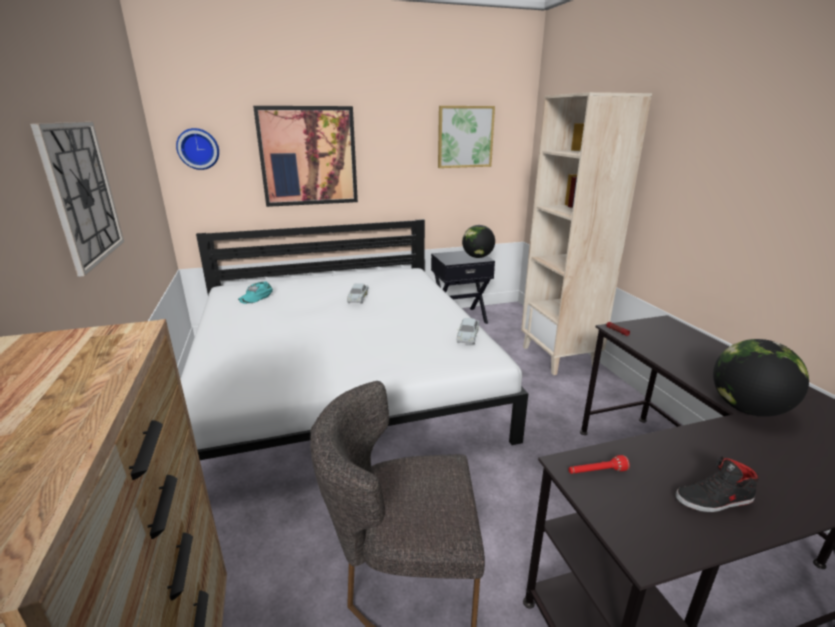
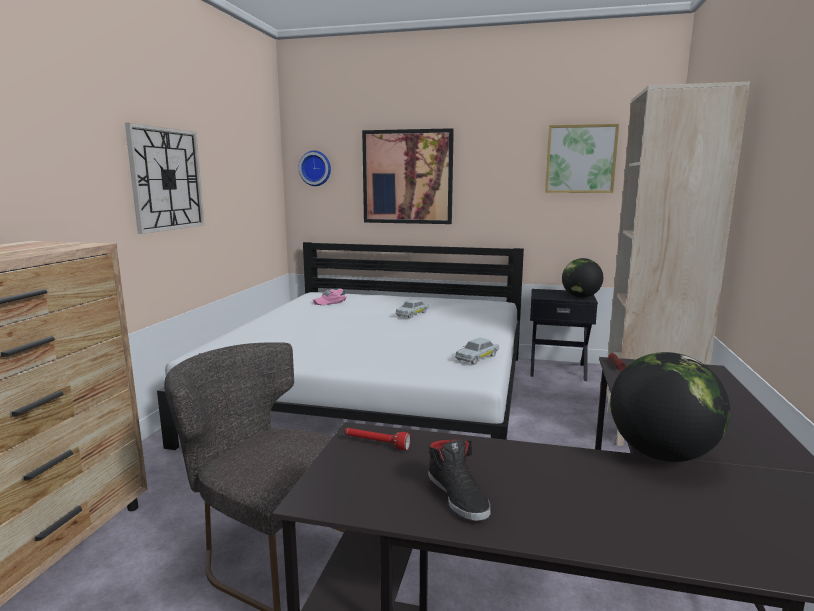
camera: 30 degrees right, 10 degrees down
turquoise cap [238,281,273,304] -> pink cap [312,288,347,305]
black shoe [675,456,759,512] -> black shoe turned 135 degrees counterclockwise [428,439,490,521]

